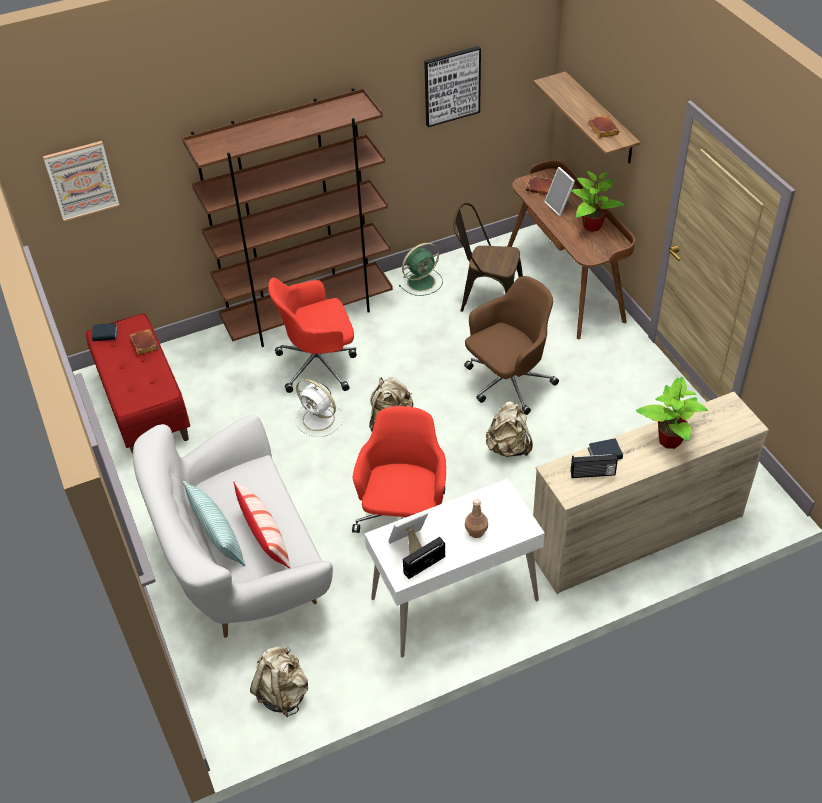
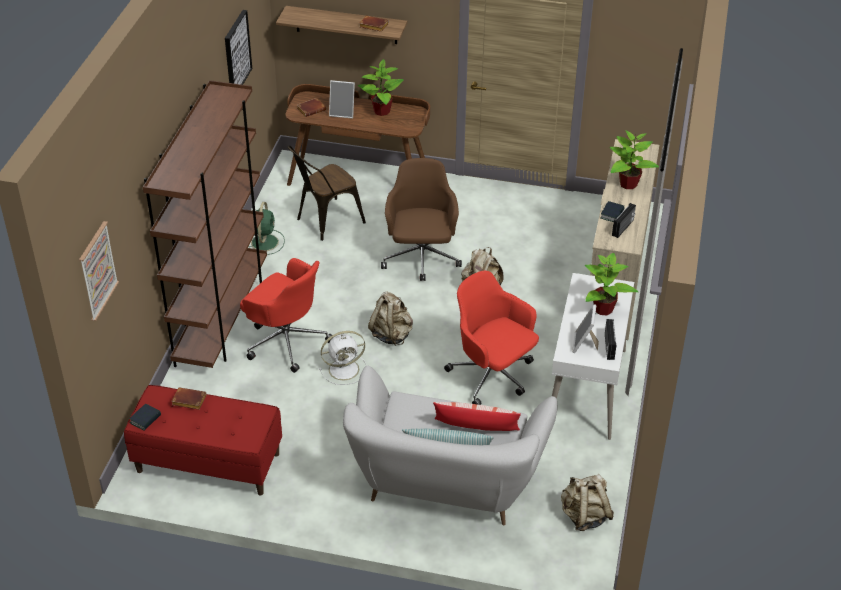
camera: 55 degrees left, 5 degrees down
red office chair [268,278,357,393] -> red office chair turned 75 degrees counterclockwise [240,258,332,373]
brown bottle [465,499,488,538] -> potted plant [585,253,638,315]

